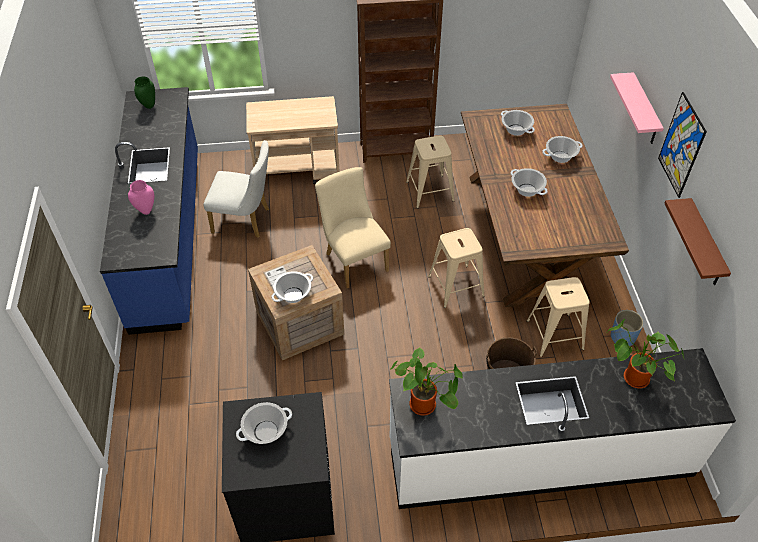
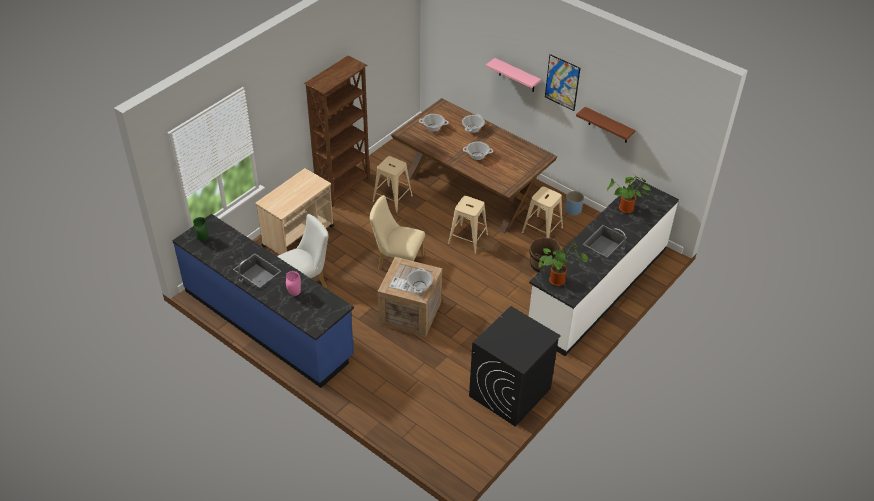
camera: 45 degrees left, 5 degrees down
cooking pot [236,402,292,444] -> none

